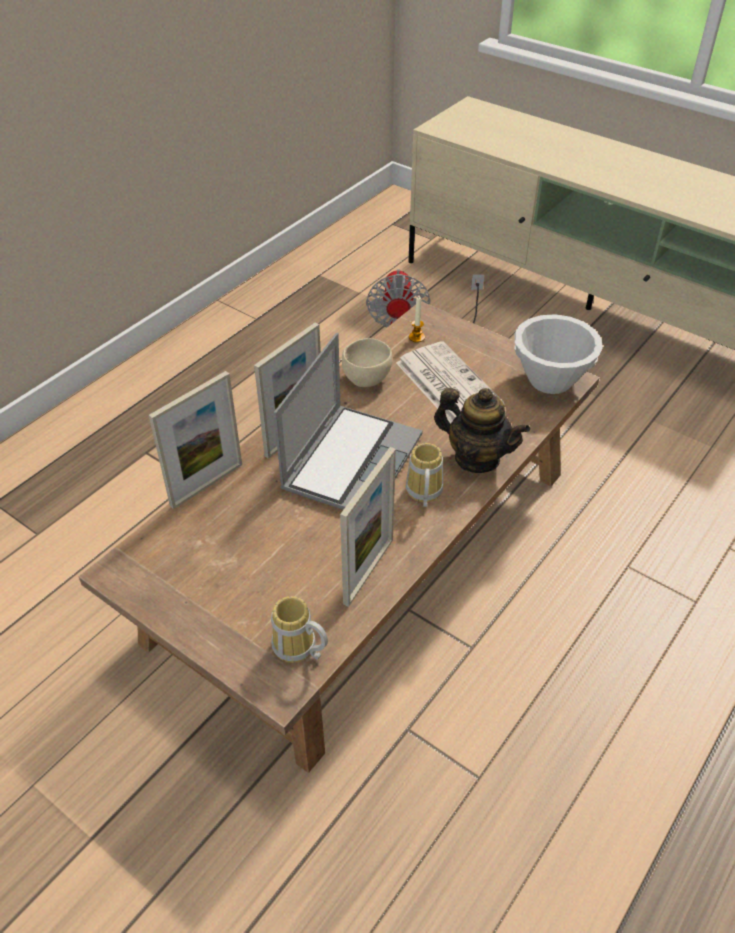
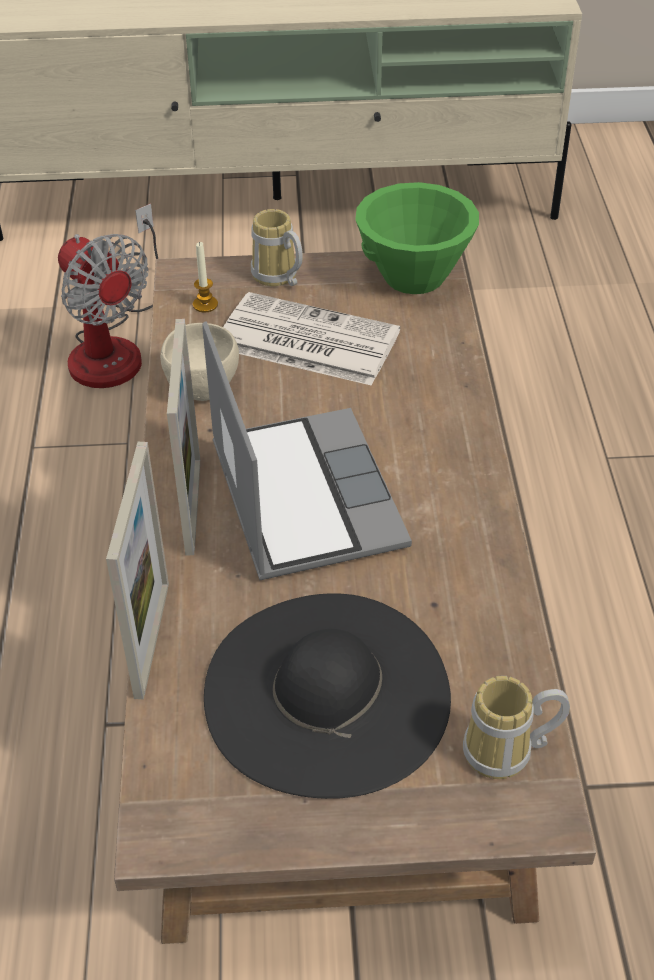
camera: 40 degrees left, 0 degrees up
picture frame [340,447,396,607] -> none
mug [406,443,443,507] -> mug moved to [251,209,303,286]
teapot [434,388,530,473] -> none
white bowl [514,314,603,394] -> green bowl [355,182,479,294]
none -> black hat [204,593,451,799]

